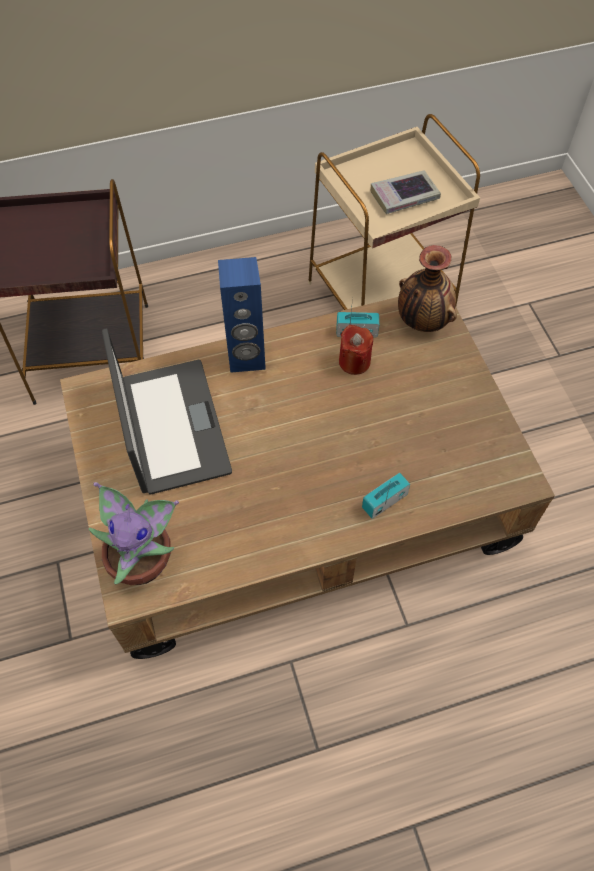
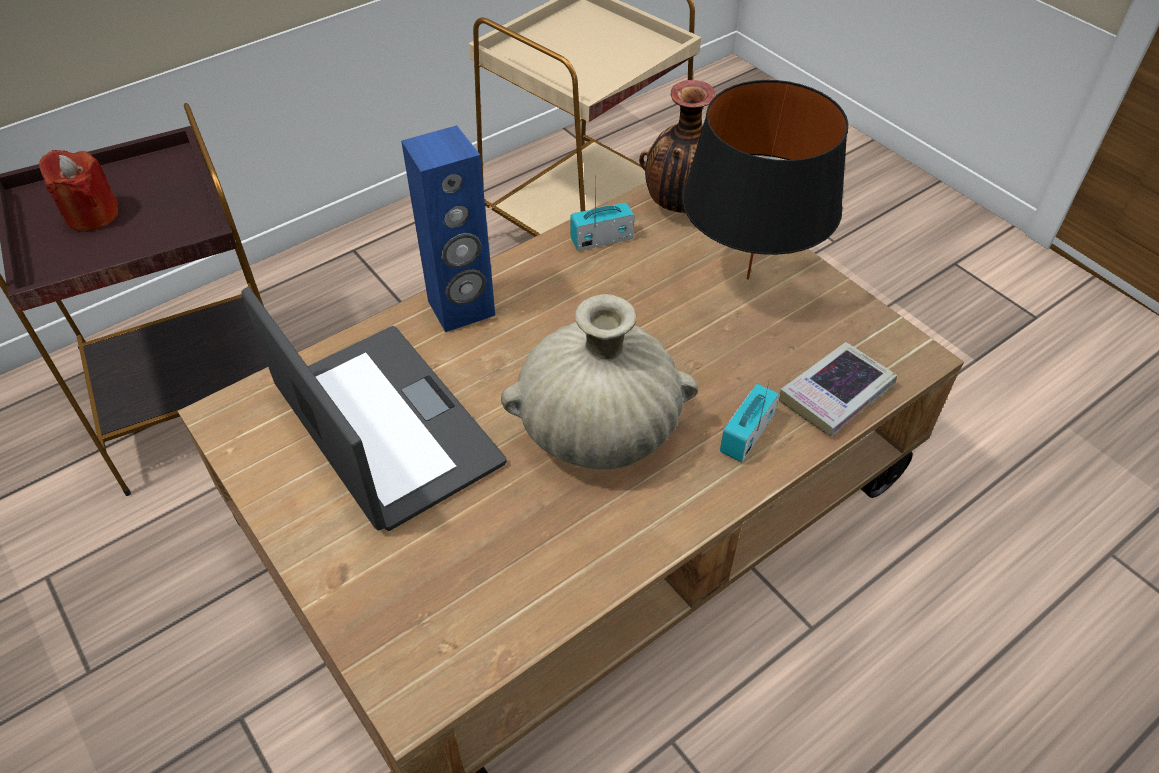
camera: 20 degrees left, 10 degrees down
potted plant [89,482,179,585] -> none
red candle [339,325,373,375] -> red candle moved to [39,150,118,232]
book [370,170,441,214] -> book moved to [779,342,897,436]
none -> beige vase [501,294,698,469]
none -> black table lamp [682,80,848,280]

